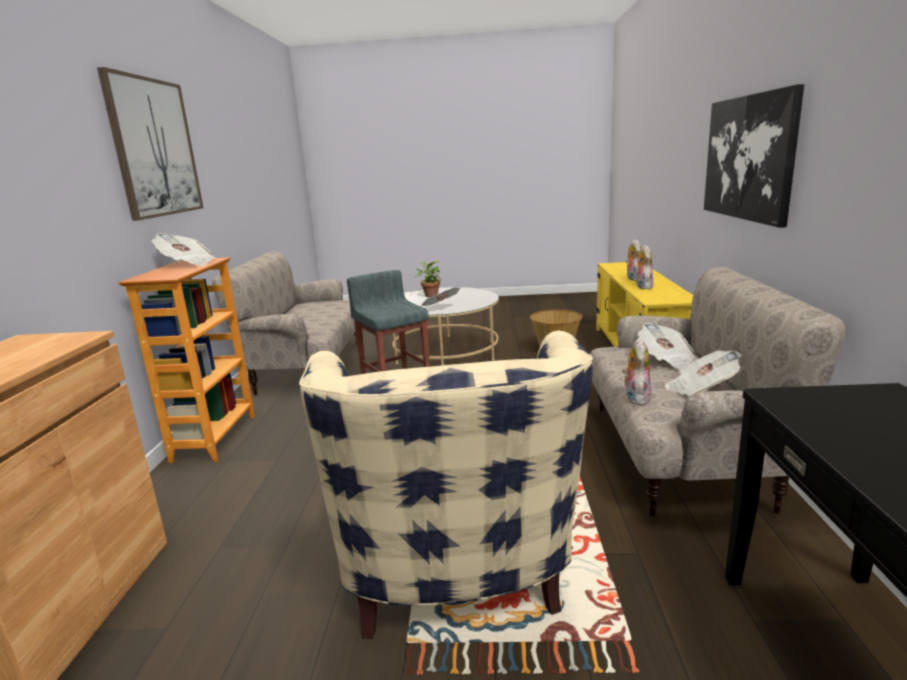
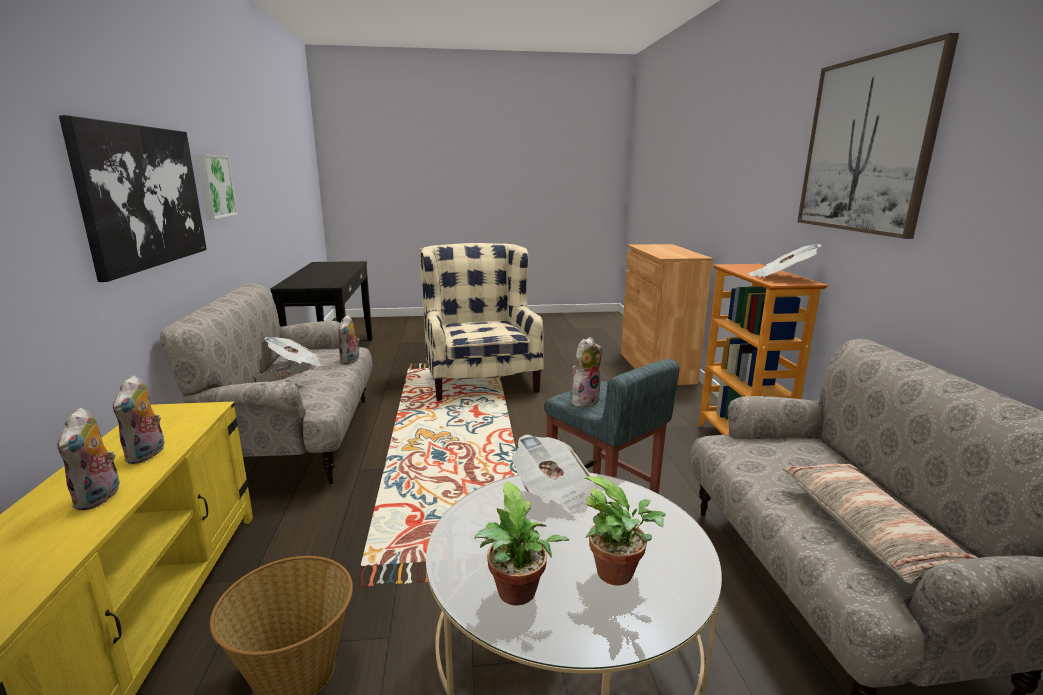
camera: 170 degrees right, 0 degrees up
none -> picture [196,154,238,219]
none -> potted plant [474,482,570,606]
none -> plush toy [570,337,602,407]
none -> pillow [782,464,978,584]

